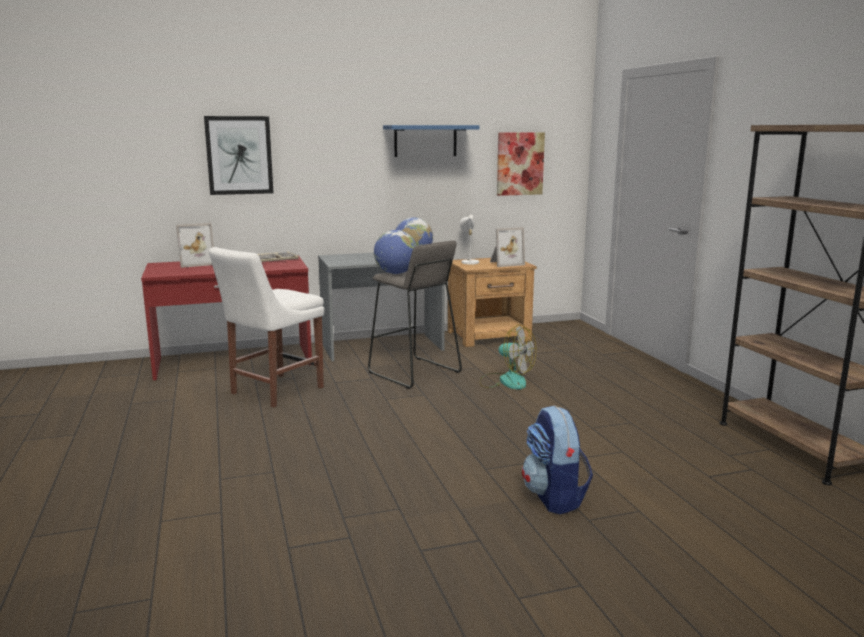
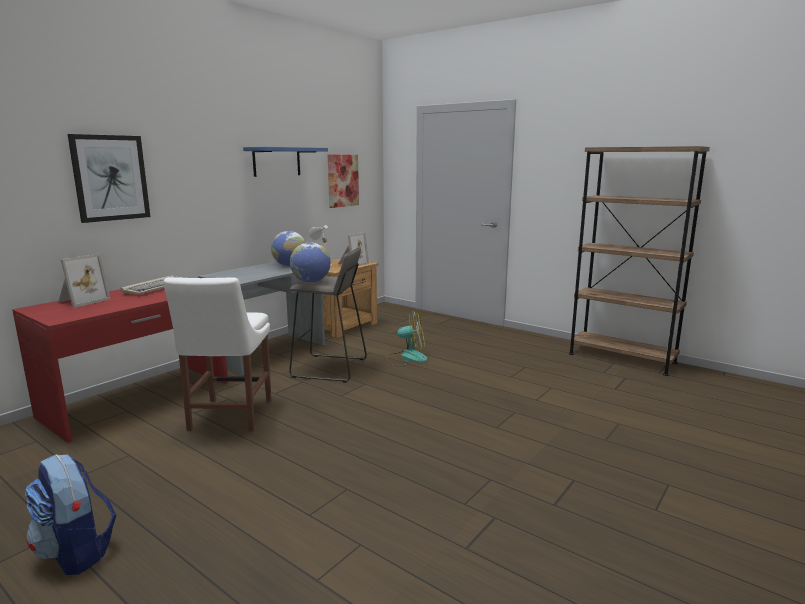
camera: 35 degrees left, 0 degrees up
backpack [522,406,593,514] -> backpack moved to [25,455,116,575]

